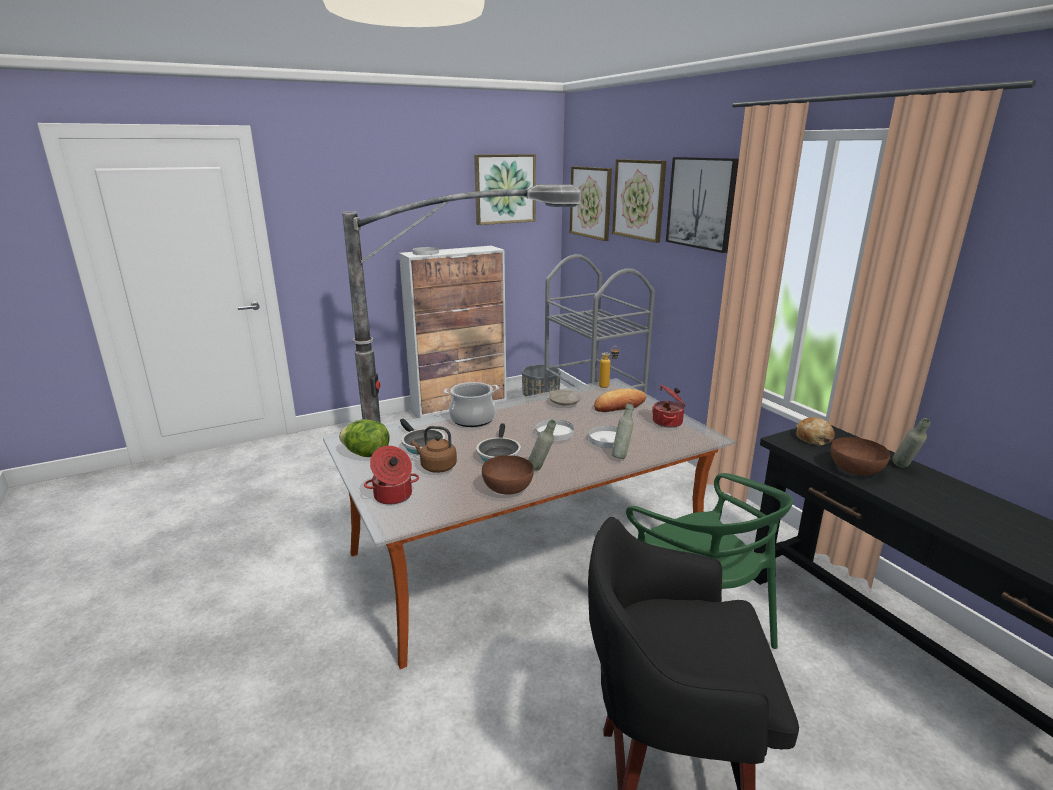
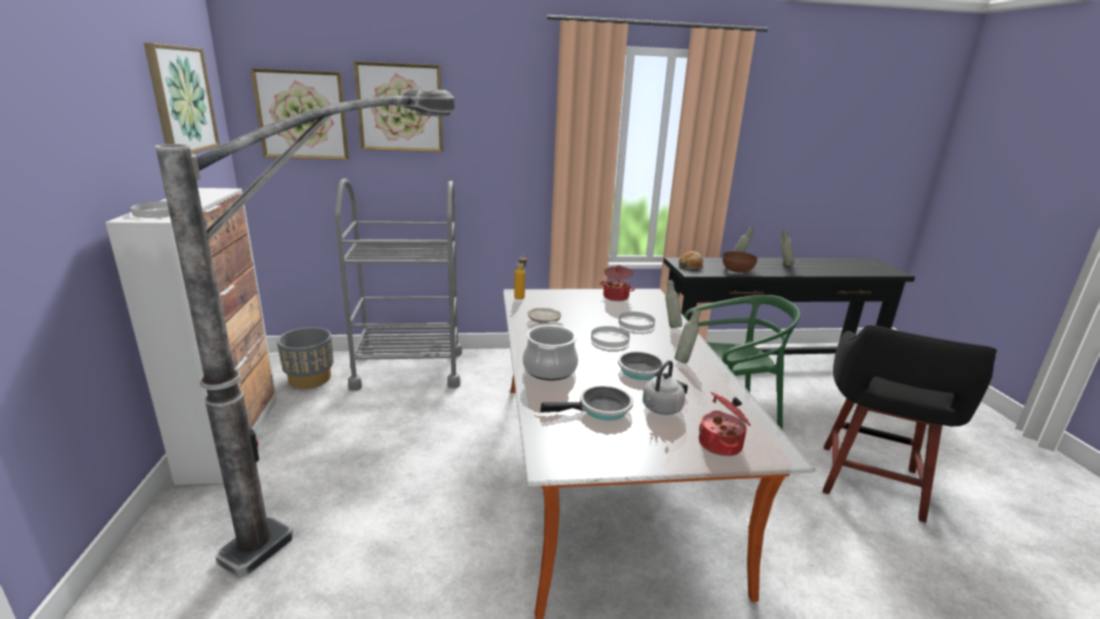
camera: 70 degrees left, 0 degrees up
lettuce [339,419,390,457] -> none
brown kettle [412,426,457,473] -> grey kettle [643,360,685,415]
frying pan [476,424,521,462] -> frying pan turned 150 degrees counterclockwise [618,351,688,394]
brown bowl [482,455,534,495] -> none
bread [594,389,646,412] -> none
picture [666,157,739,253] -> none
none -> grey bottle [781,230,794,266]

